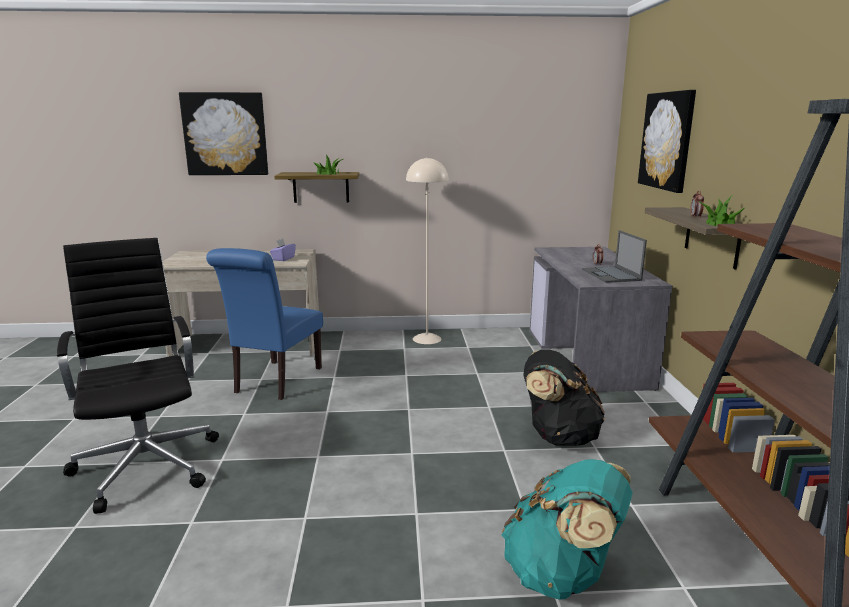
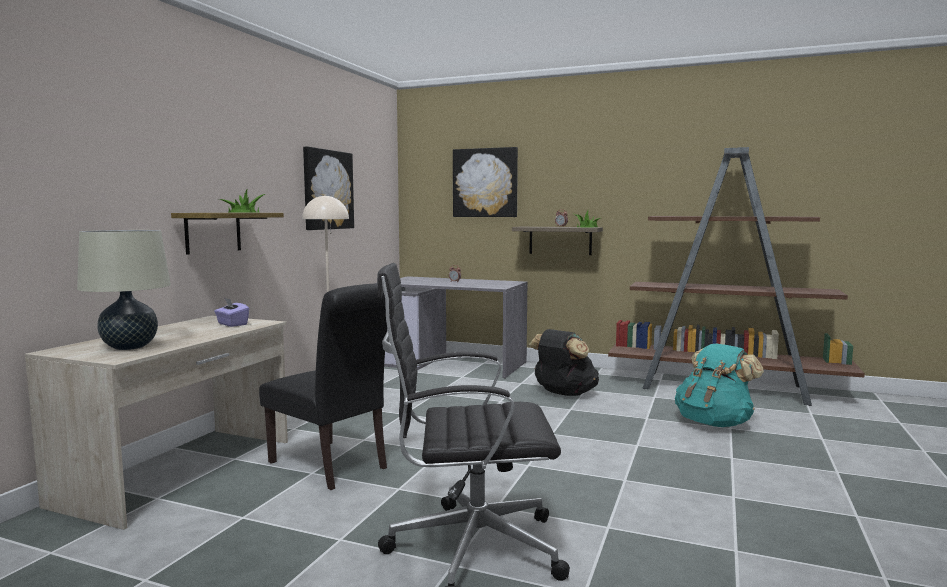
camera: 65 degrees left, 10 degrees down
picture [179,92,268,175] -> picture moved to [303,146,354,230]
blue chair [206,248,323,400] -> black chair [259,283,387,490]
laptop [582,230,647,283] -> none
none -> beige table lamp [77,230,171,350]

